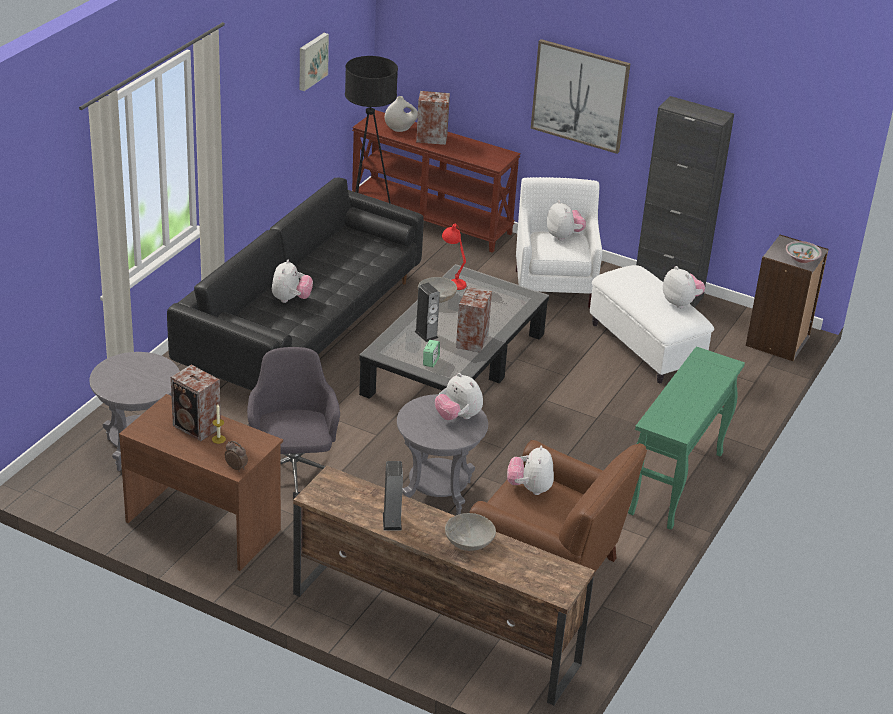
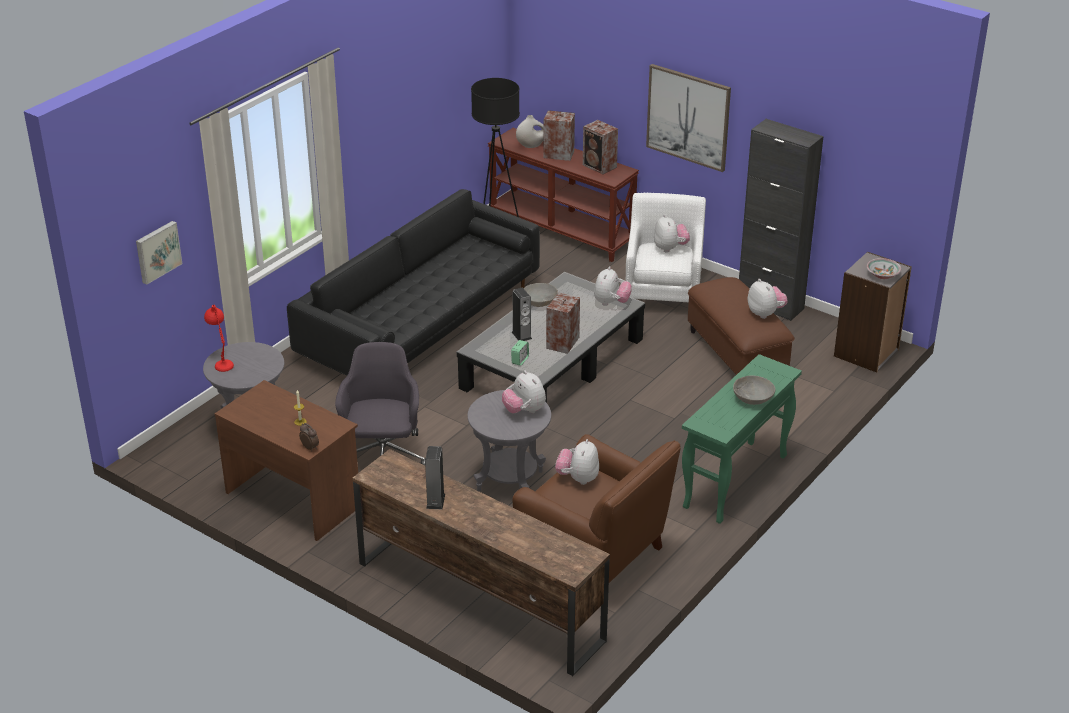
camera: 10 degrees right, 0 degrees up
speaker [171,365,221,441] -> speaker moved to [583,120,618,174]
plush toy [272,260,313,303] -> plush toy moved to [594,267,632,306]
picture [300,33,329,91] -> picture moved to [136,221,183,285]
red table lamp [442,224,467,290] -> red table lamp moved to [204,304,234,372]
grey bowl [445,513,496,551] -> grey bowl moved to [733,376,775,405]
white ottoman [590,265,714,383] -> brown ottoman [688,277,795,375]

